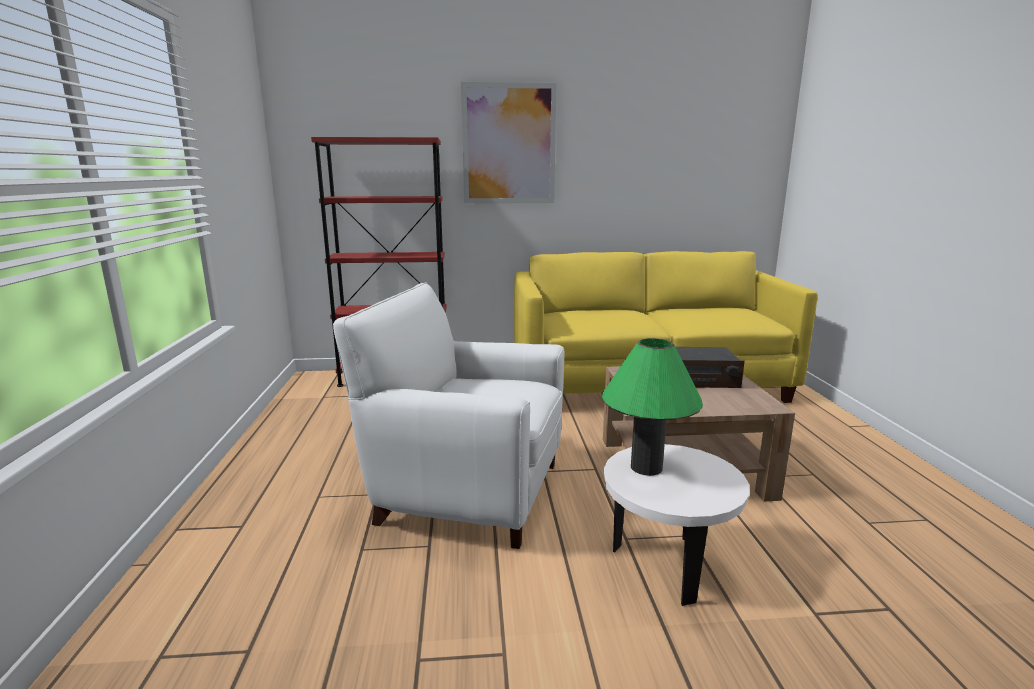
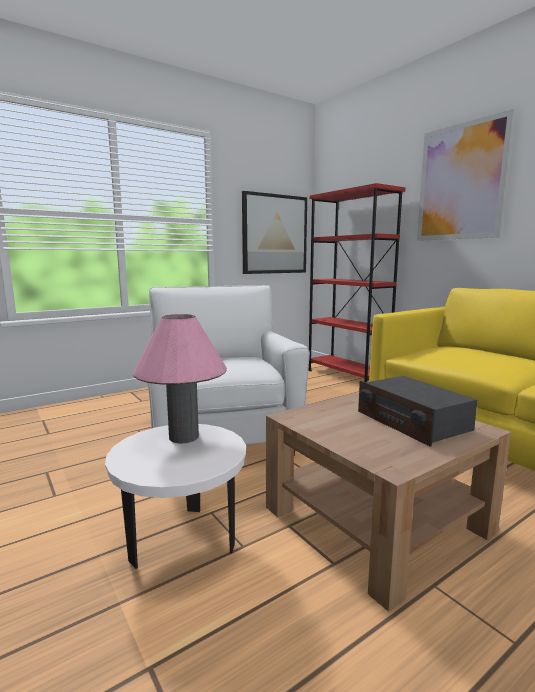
camera: 60 degrees right, 5 degrees down
green table lamp [602,338,703,476] -> pink table lamp [133,314,227,443]
none -> picture [242,191,307,274]

